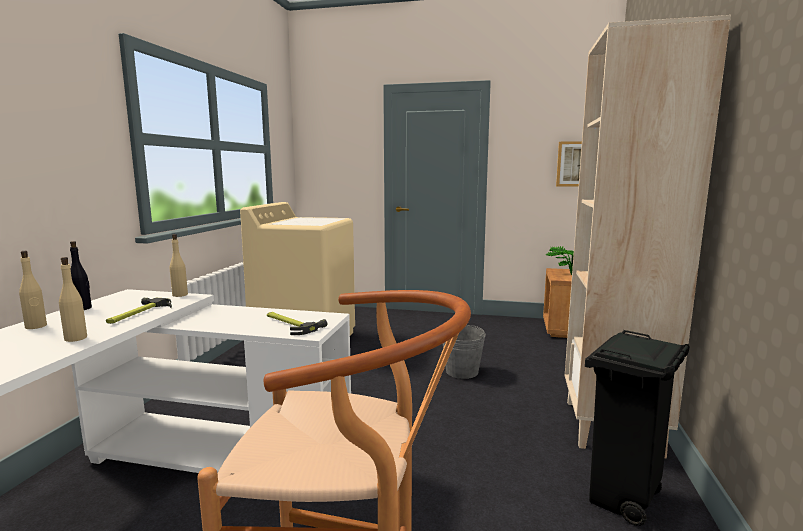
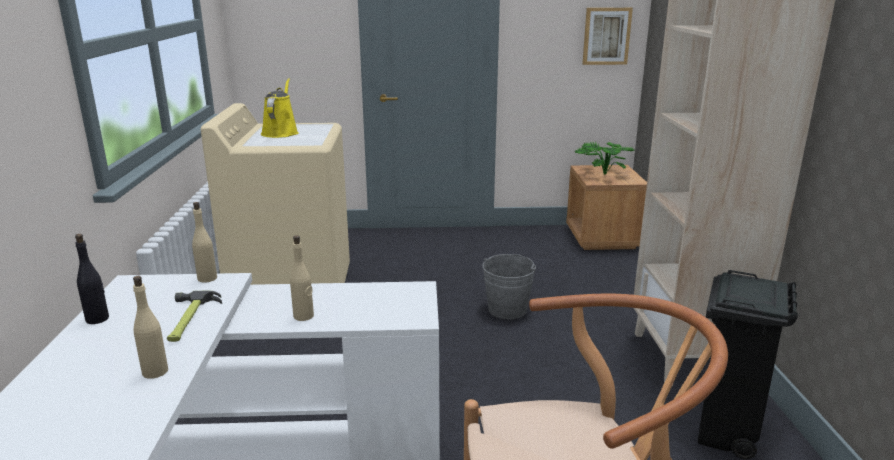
camera: 15 degrees left, 10 degrees up
beige bottle [19,251,47,329] -> beige bottle moved to [290,235,314,321]
hammer [267,312,327,335] -> none
none -> yellow watering can [261,78,299,138]

